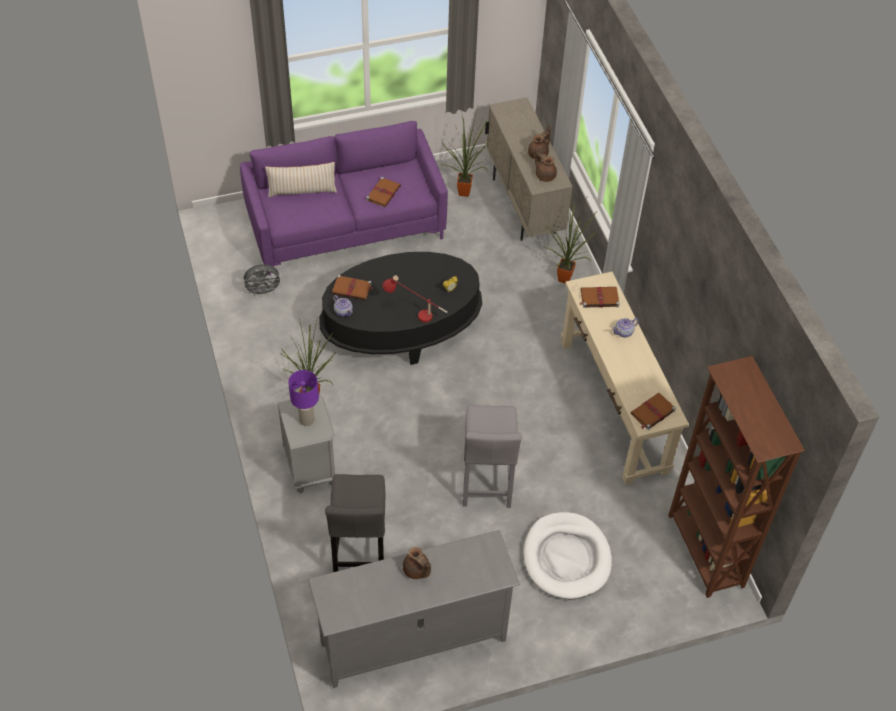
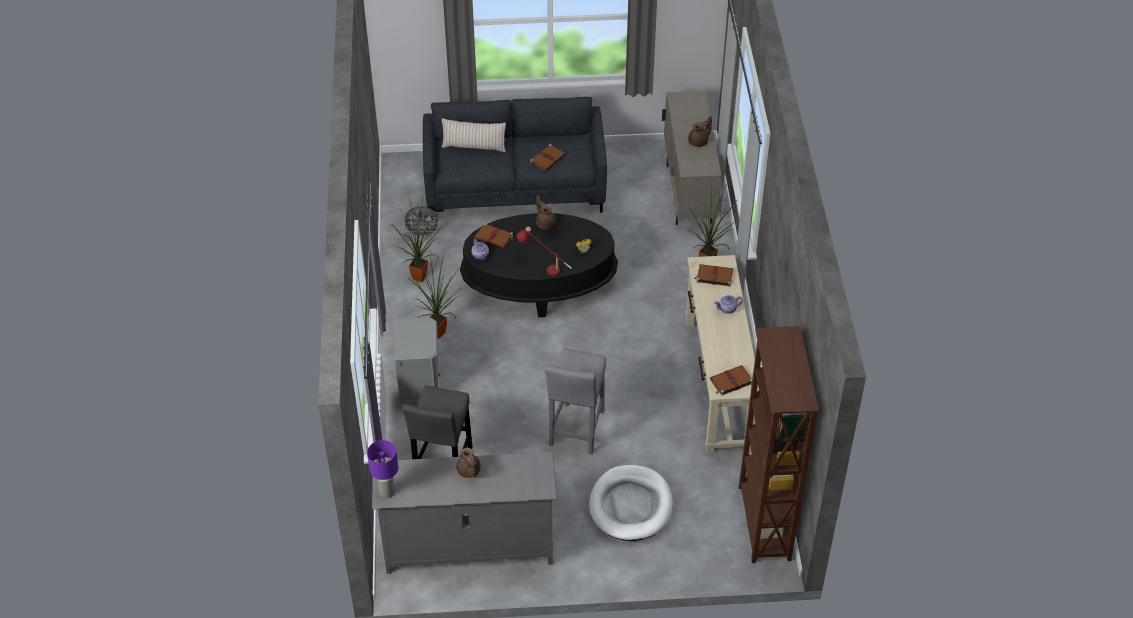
camera: 15 degrees right, 5 degrees down
purple sofa [240,121,448,276] -> grey sofa [423,97,607,220]
purple table lamp [288,370,319,426] -> purple table lamp moved to [367,440,398,498]
potted plant [441,106,490,197] -> potted plant moved to [393,192,441,282]
brown teapot [534,147,557,182] -> brown teapot moved to [536,195,556,230]

